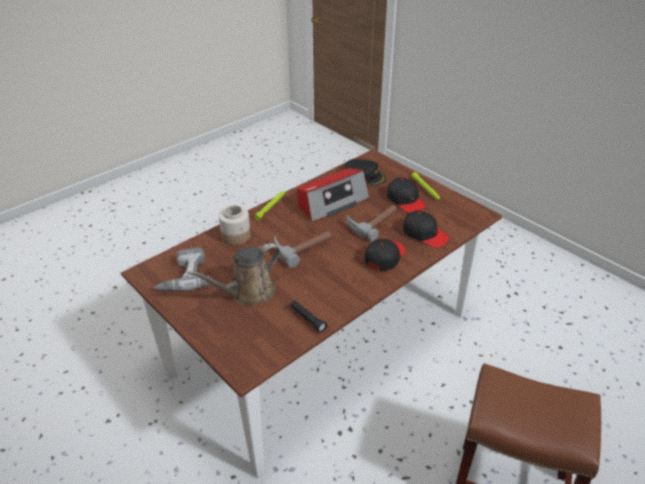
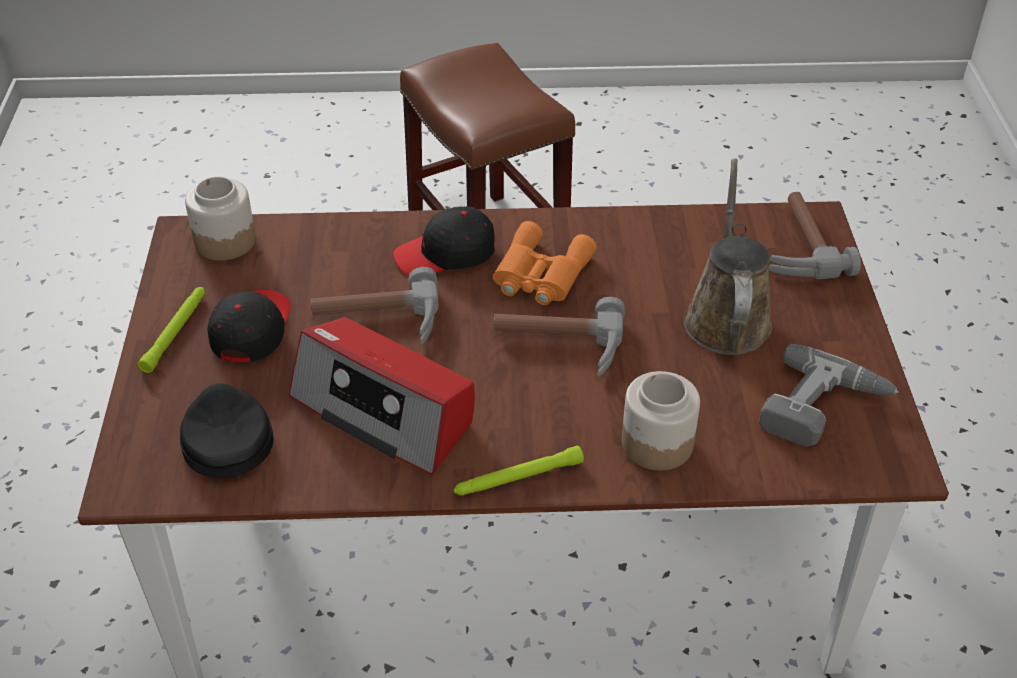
camera: 140 degrees left, 5 degrees up
brown watering can [188,243,280,305] -> brown watering can turned 90 degrees counterclockwise [683,159,772,355]
black flashlight [290,301,327,333] -> none
radio [297,168,370,222] -> radio turned 150 degrees counterclockwise [289,317,475,475]
black cap [403,210,450,248] -> none
none -> jar [185,176,256,261]
none -> orange binoculars [493,221,596,305]
none -> hammer [769,192,861,279]

